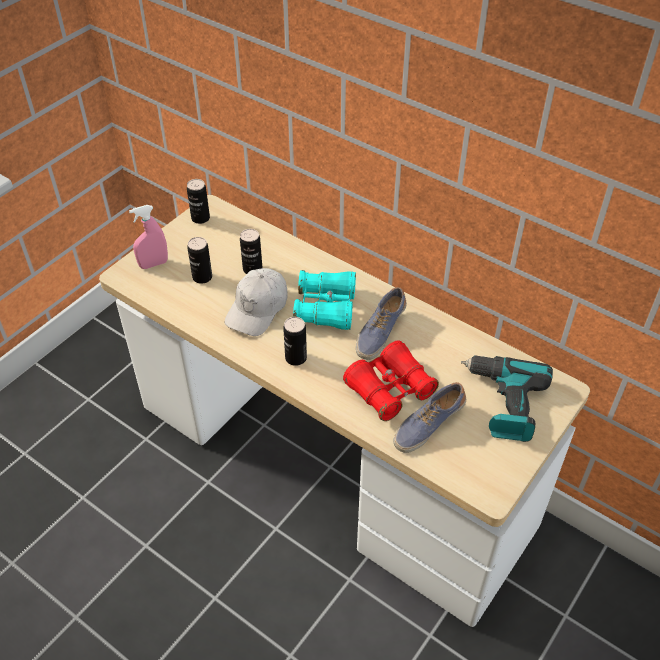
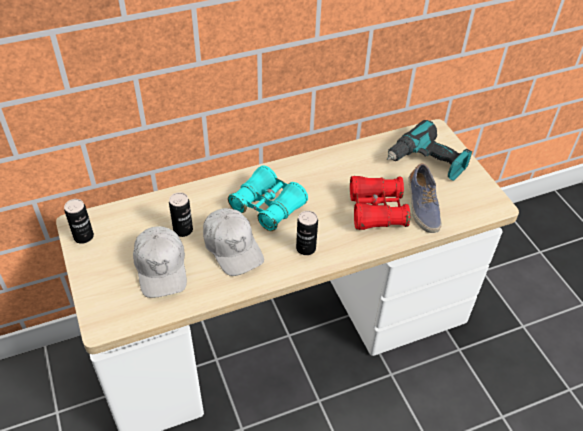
camera: 60 degrees left, 0 degrees up
pink spray bottle [129,205,168,269] -> none
can [187,237,212,284] -> white cap [133,226,187,298]
shoe [356,287,407,360] -> none

